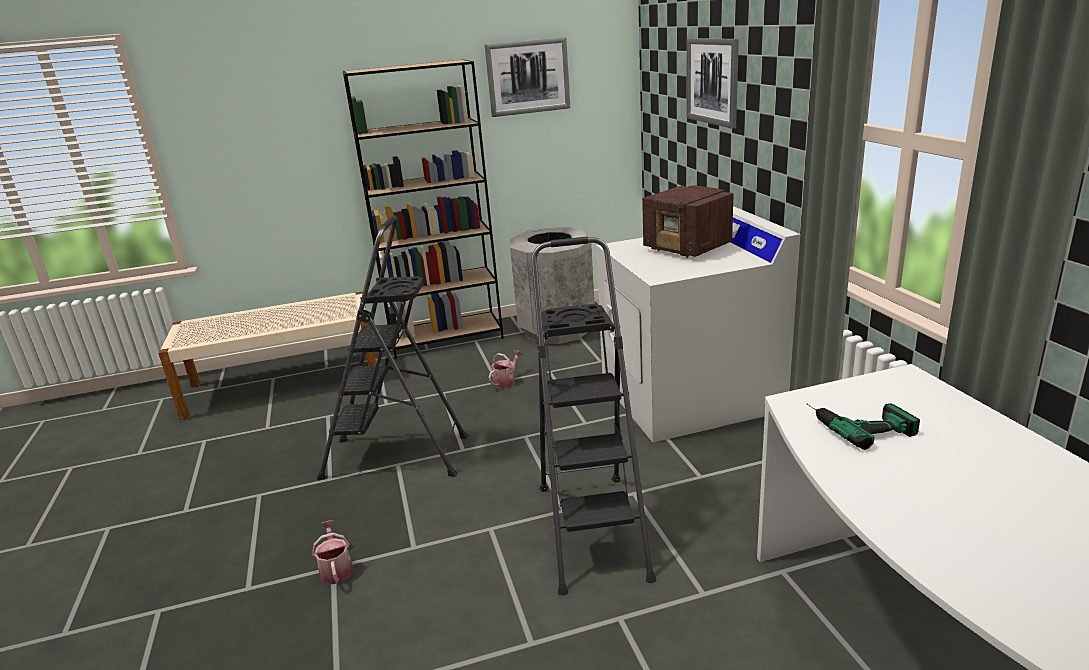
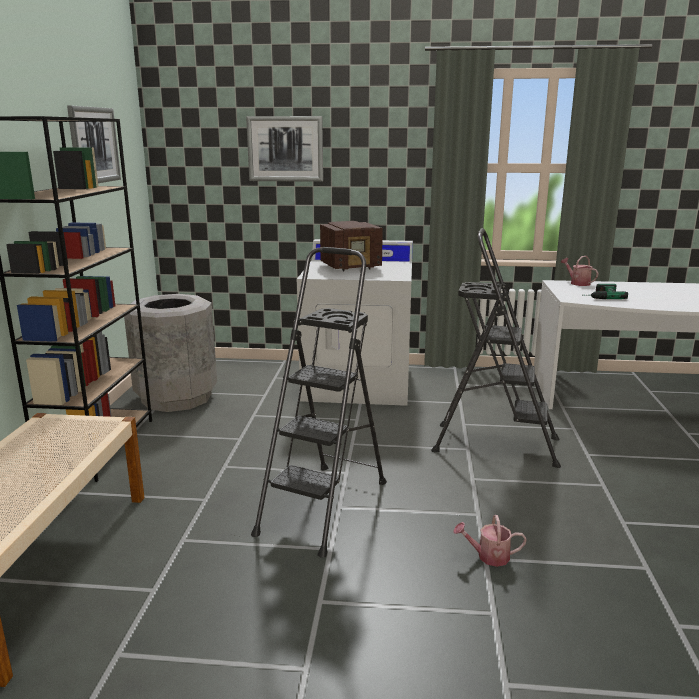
camera: 70 degrees left, 5 degrees down
watering can [488,350,522,388] -> watering can moved to [561,256,599,286]

